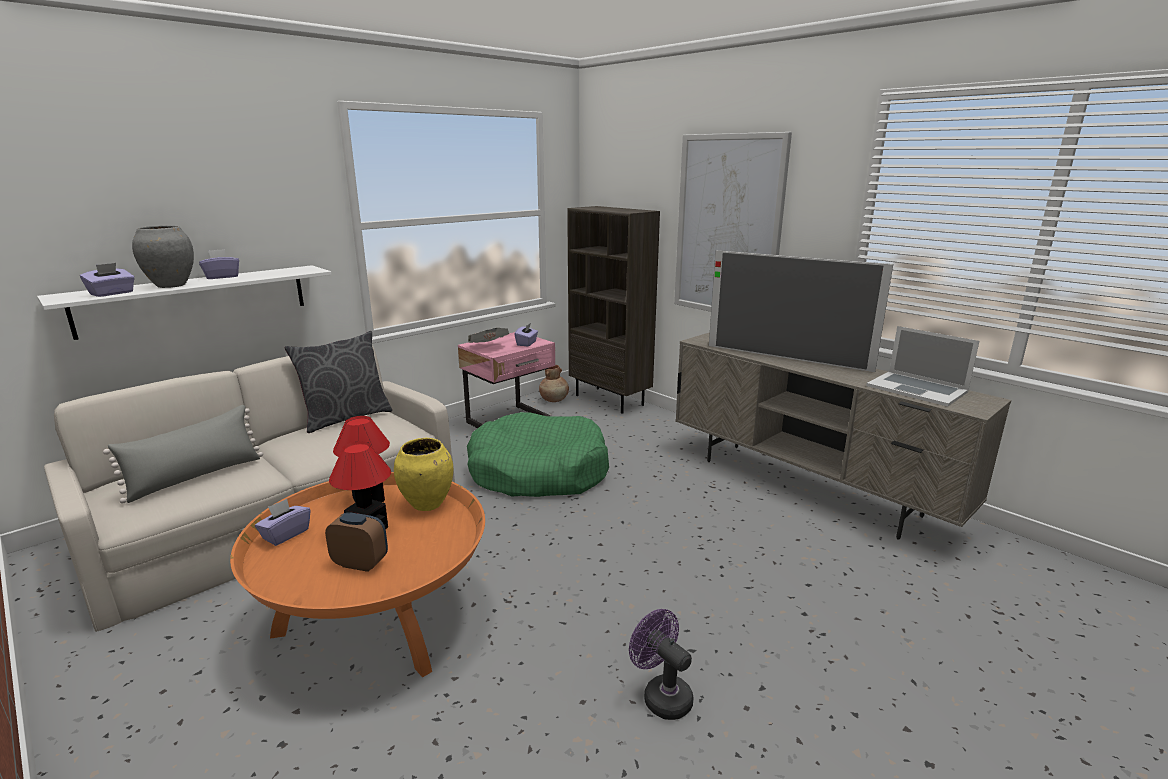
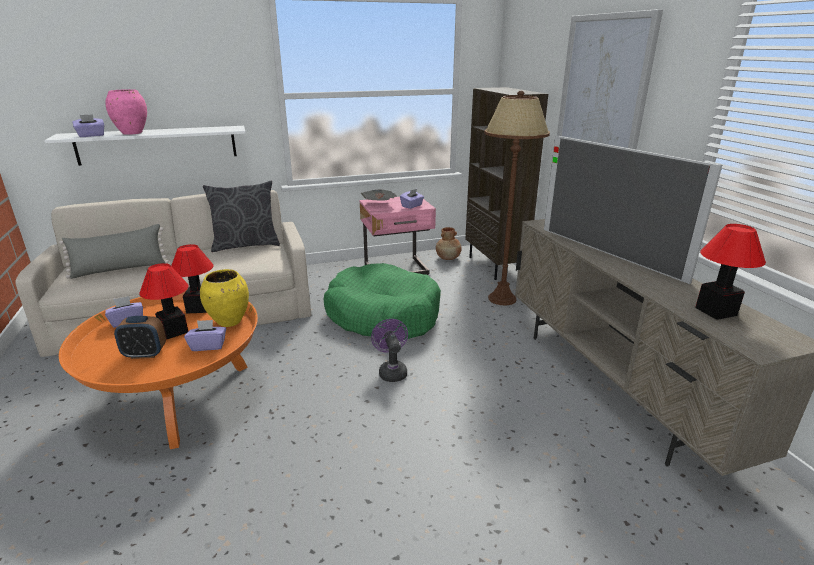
camera: 25 degrees right, 5 degrees up
grey vase [132,225,194,288] -> pink vase [105,89,147,135]
purple tissue box [199,249,239,279] -> purple tissue box moved to [184,320,226,351]
alarm clock [325,513,388,572] -> alarm clock turned 135 degrees clockwise [114,316,166,359]
purple fan [629,609,694,720] -> purple fan moved to [371,319,408,382]
laptop [866,326,979,407] -> table lamp [695,224,766,320]
none -> brown floor lamp [484,91,550,305]

